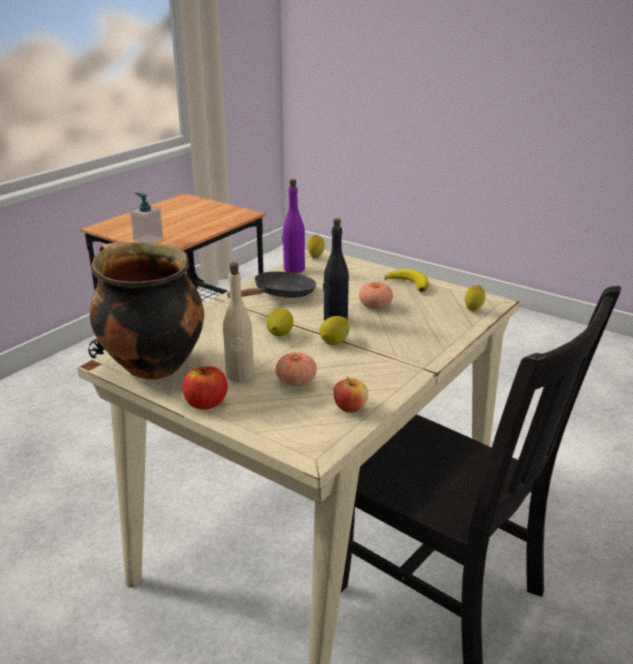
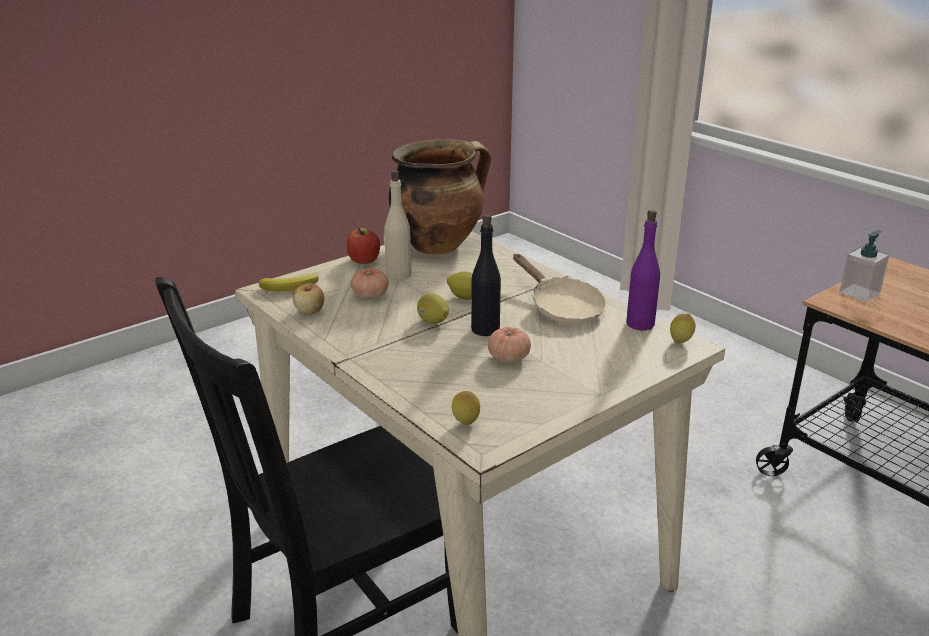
camera: 105 degrees right, 0 degrees up
black frying pan [228,271,316,298] -> beige frying pan [513,254,606,324]
banana [385,268,429,292] -> banana moved to [259,273,319,291]

